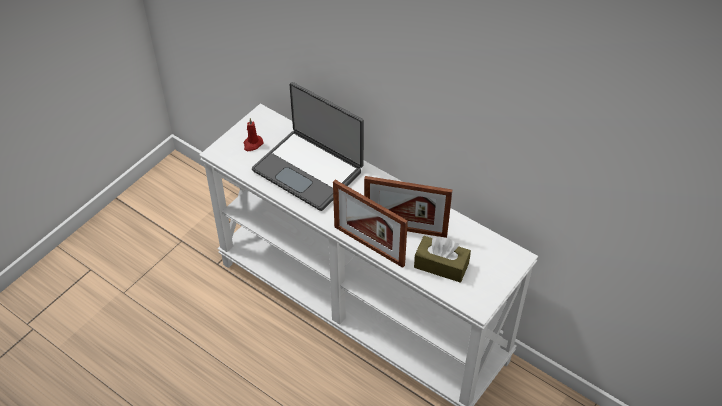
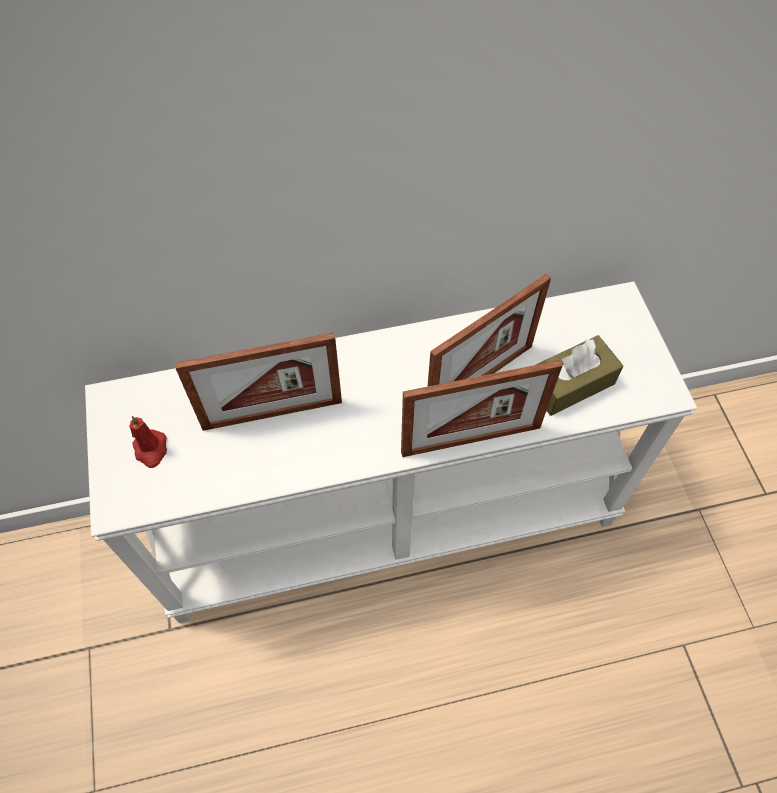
camera: 50 degrees left, 10 degrees up
laptop [252,82,364,211] -> picture frame [175,333,342,431]

